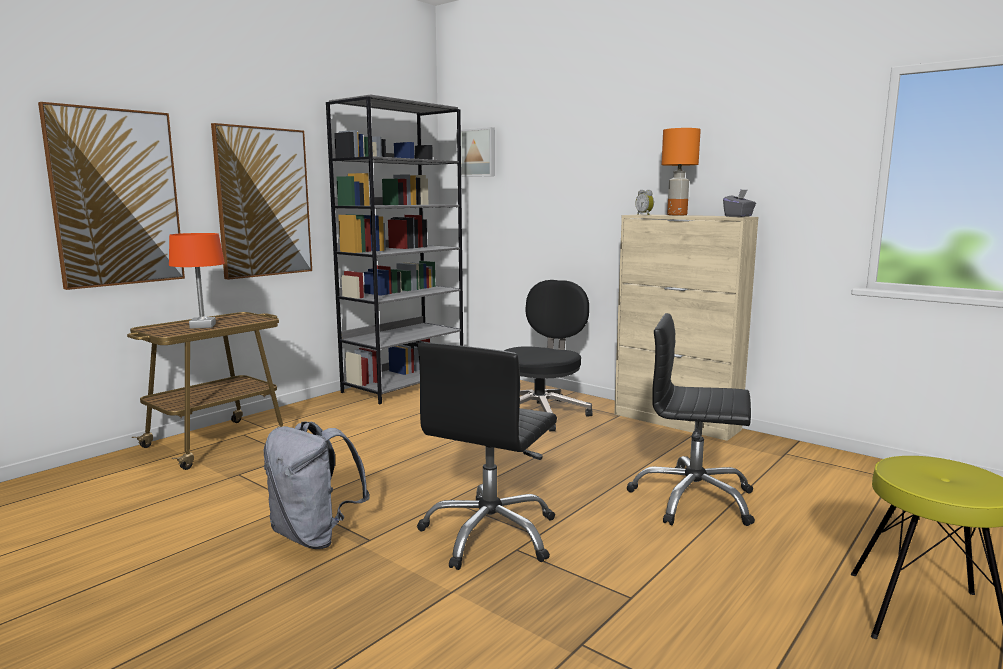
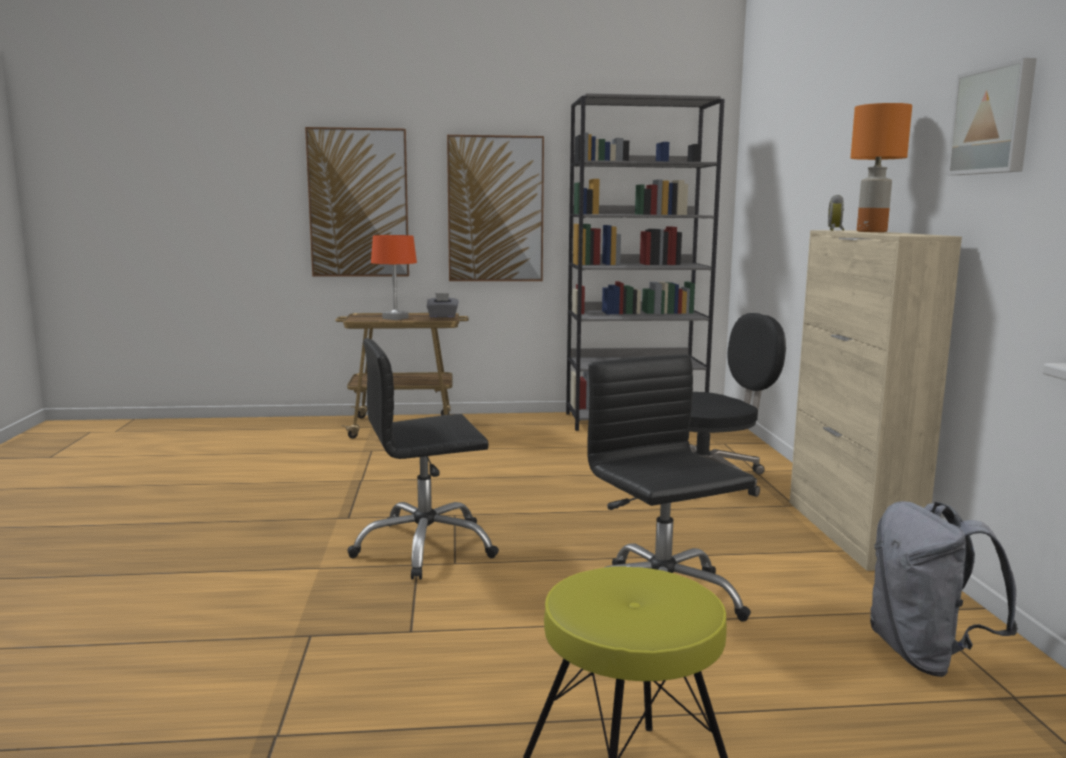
camera: 45 degrees right, 0 degrees up
grey backpack [264,422,370,549] -> grey backpack moved to [870,501,1018,677]
picture [456,127,495,177] -> picture moved to [947,58,1037,175]
grey tissue box [723,190,756,217] -> grey tissue box moved to [427,293,458,318]

